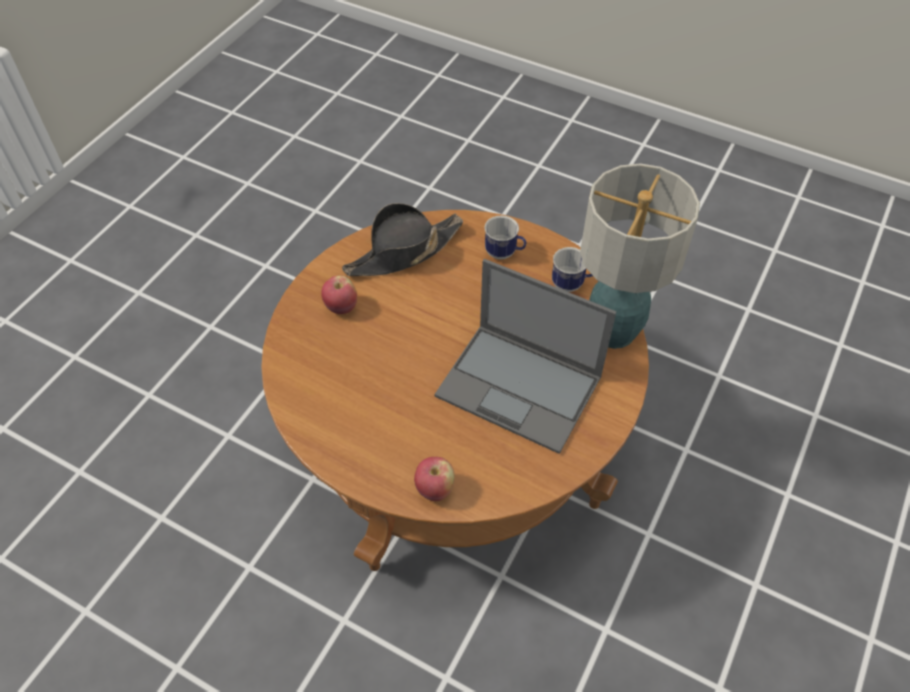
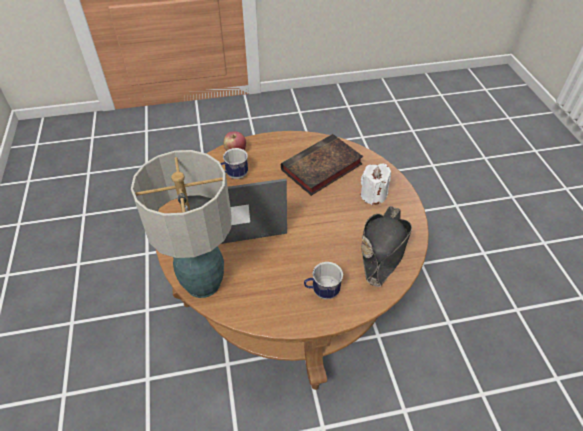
camera: 140 degrees right, 5 degrees down
apple [321,276,357,314] -> white candle [361,164,391,205]
mug [552,247,593,292] -> mug moved to [221,148,248,179]
none -> book [281,134,363,196]

